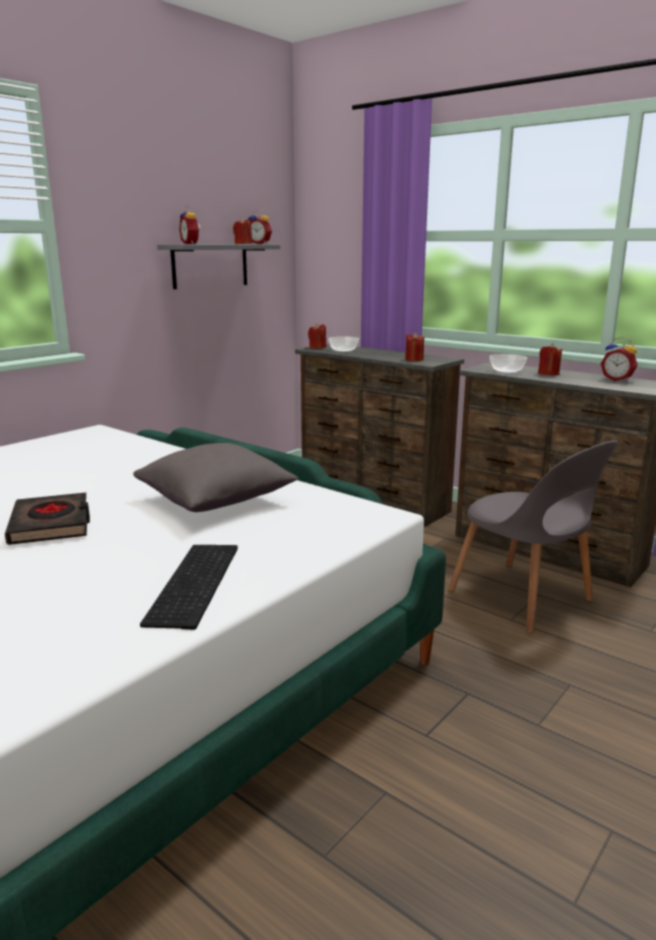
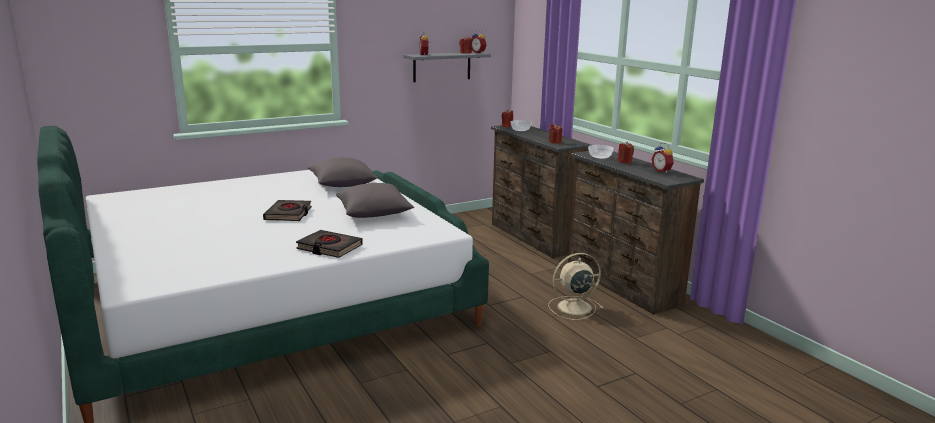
camera: 20 degrees right, 0 degrees up
keyboard [140,545,238,630] -> black book [296,230,363,258]
grey chair [448,441,619,633] -> beige fan [548,253,603,320]
none -> grey pillow [308,157,378,187]

